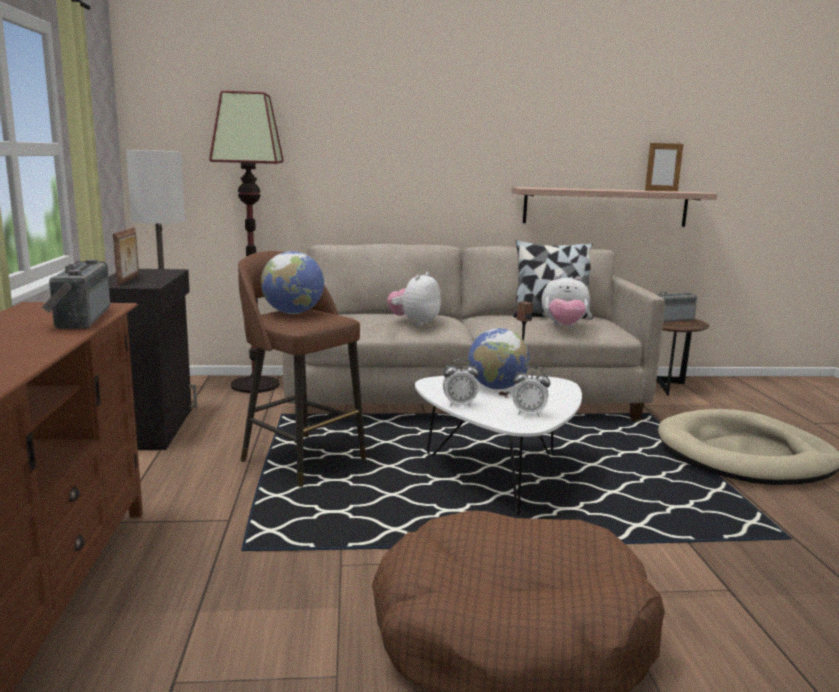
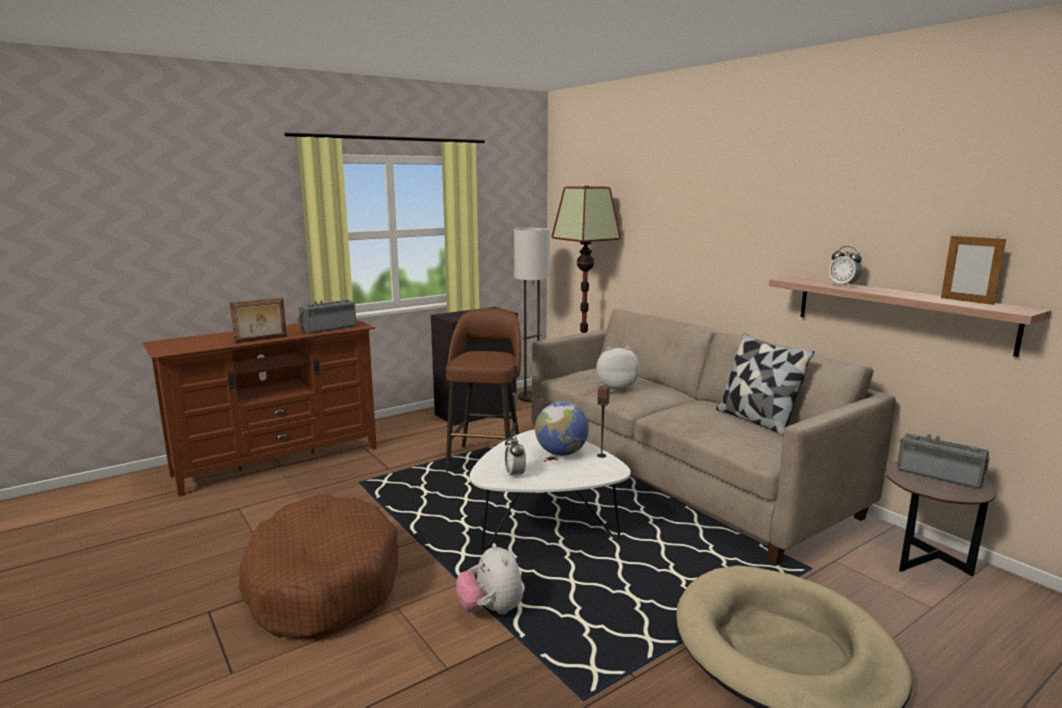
camera: 60 degrees right, 0 degrees up
picture frame [113,227,139,286] -> picture frame moved to [230,298,287,343]
globe [261,251,324,314] -> none
alarm clock [443,359,479,407] -> alarm clock moved to [829,246,862,287]
plush toy [542,275,590,327] -> plush toy moved to [456,543,523,614]

